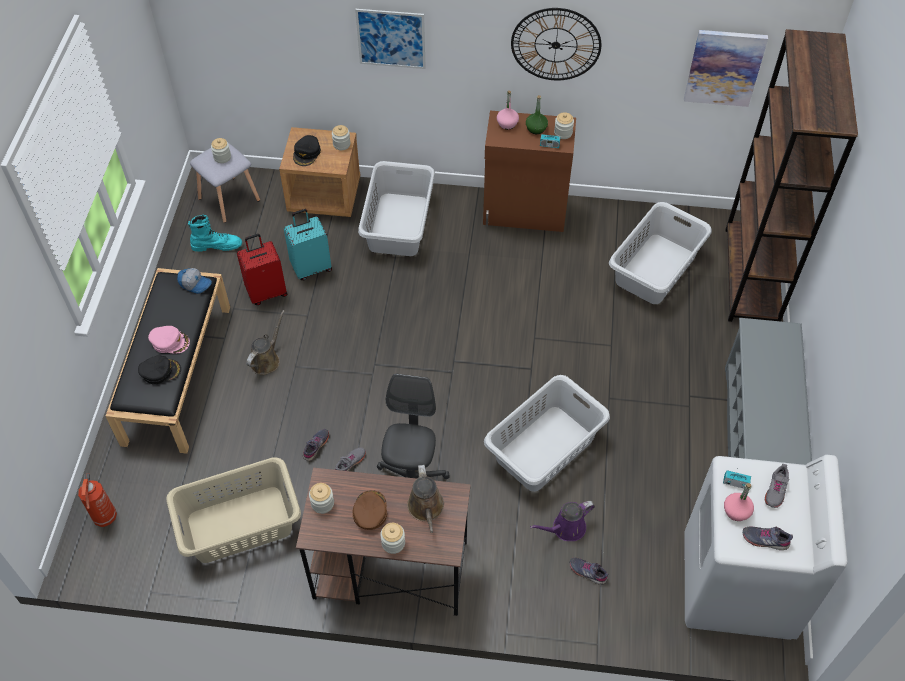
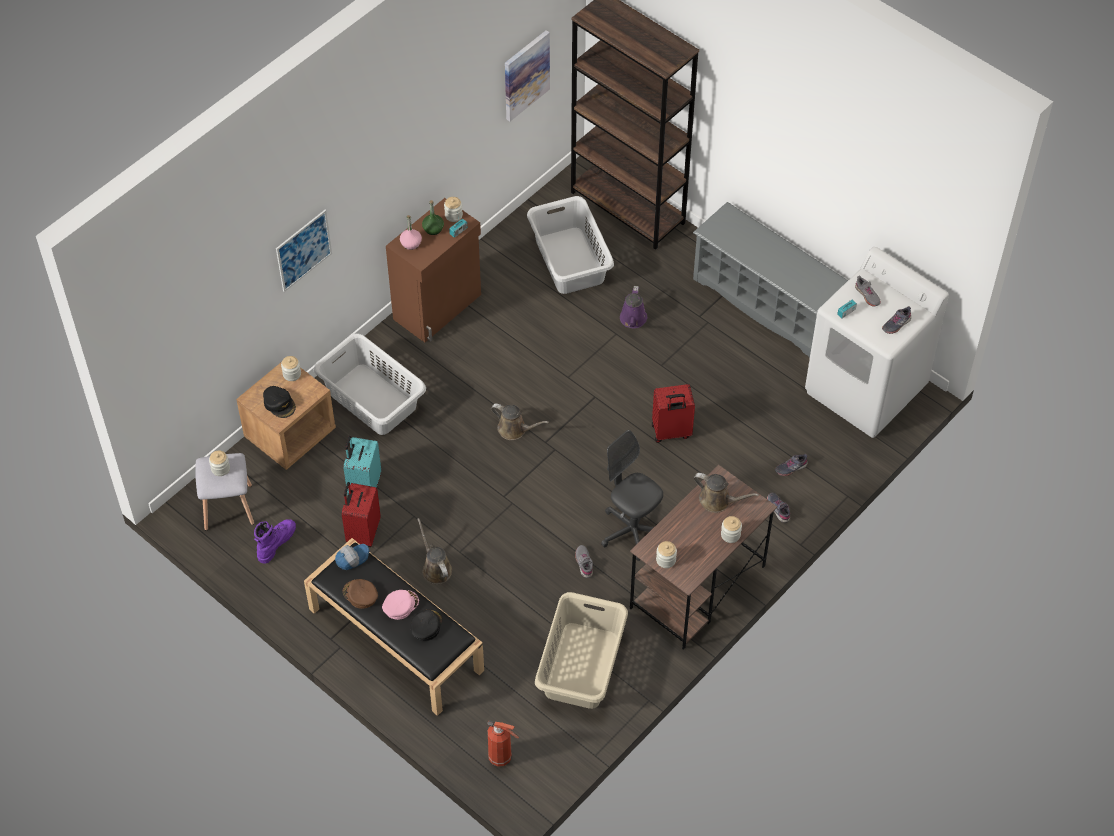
camera: 55 degrees left, 0 degrees up
turquoise boot [188,215,242,252] -> purple boot [254,519,296,564]
grey shoe [303,429,329,461] -> grey shoe moved to [767,493,790,523]
brown cap [352,490,387,530] -> brown cap moved to [342,579,378,609]
grey laundry basket [484,375,610,492] -> red suitcase [652,384,695,443]
wall clock [511,8,601,80] -> none
purple watering can [530,501,595,541] -> purple watering can moved to [620,286,647,328]
pink bottle [724,483,754,521] -> none
none -> brown watering can [491,404,549,440]

